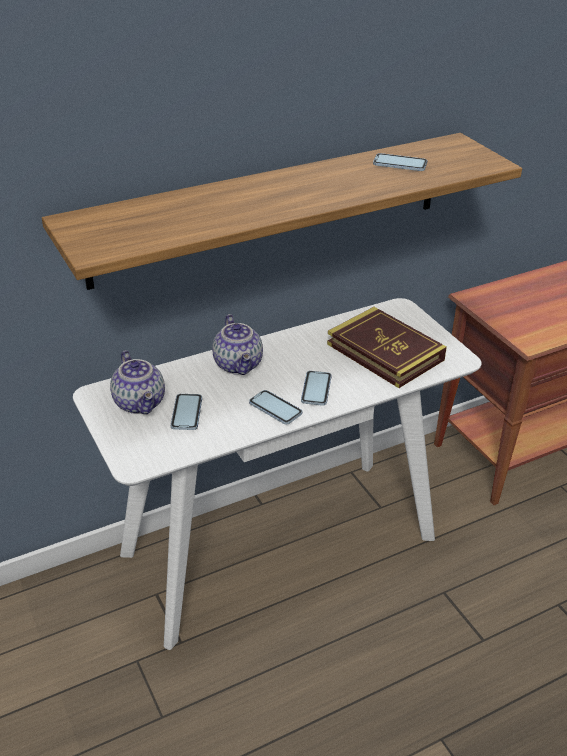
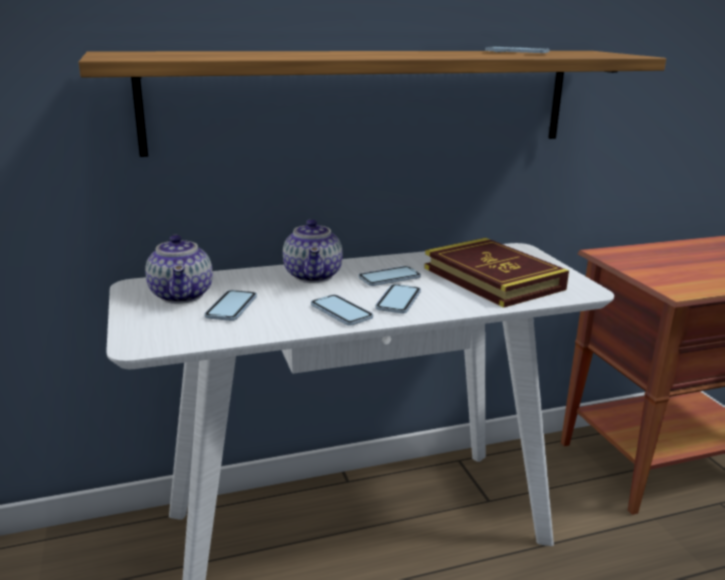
camera: 10 degrees right, 15 degrees down
none -> phone [359,266,421,286]

